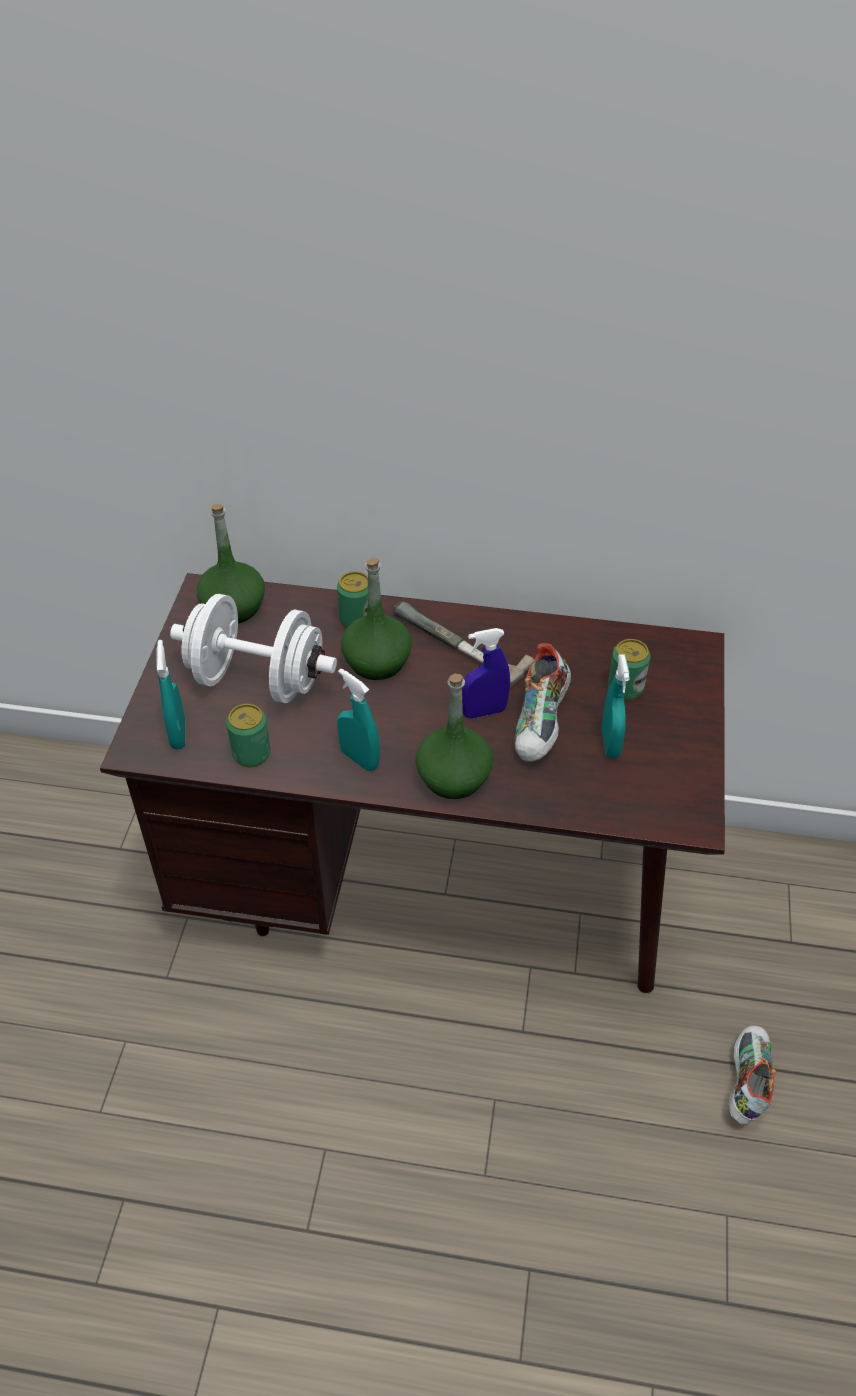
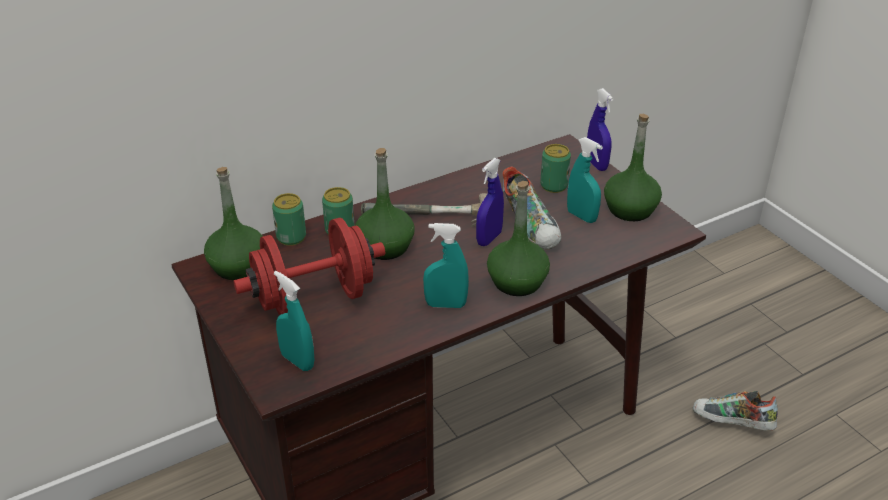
camera: 40 degrees left, 10 degrees down
white dumbbell [170,594,337,703] -> red dumbbell [234,218,385,315]
can [226,704,271,767] -> can moved to [272,193,306,246]
shoe [728,1025,776,1125] -> shoe turned 45 degrees counterclockwise [692,391,778,430]
none -> blue spray bottle [587,88,613,171]
none -> green bottle [604,114,662,221]

